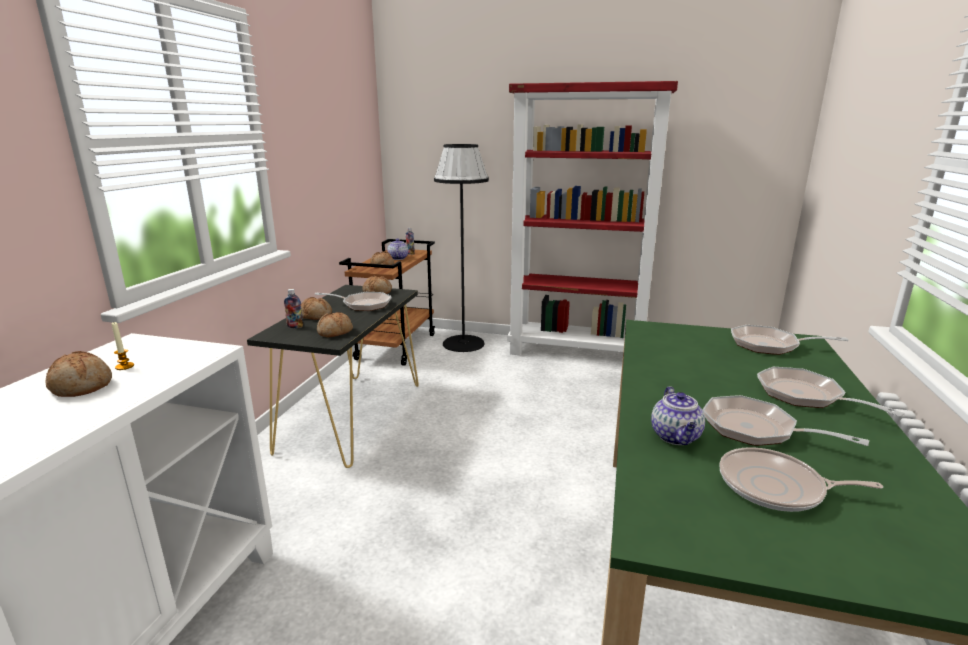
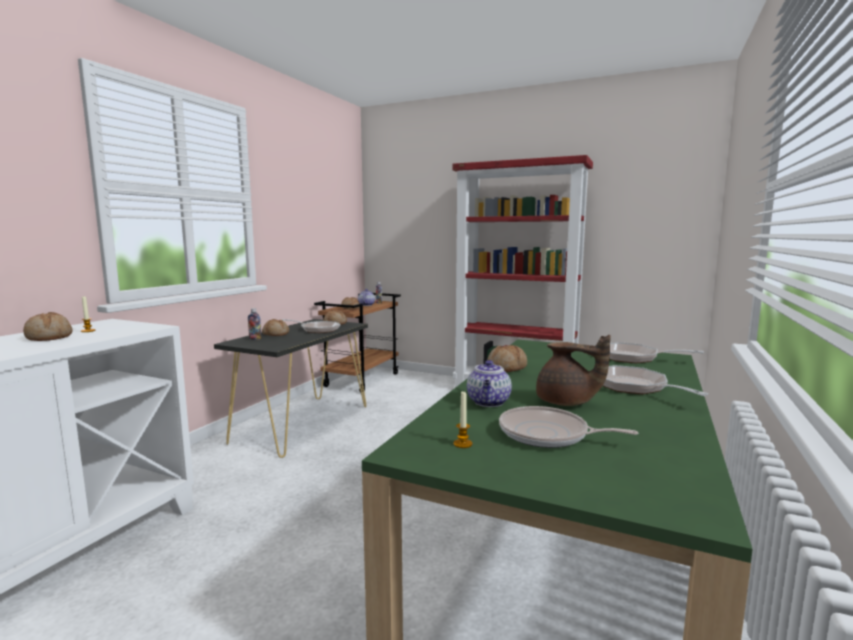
camera: 10 degrees right, 10 degrees down
bread [317,312,353,337] -> bread moved to [487,345,527,372]
black floor lamp [434,144,489,352] -> none
frying pan [703,395,869,446] -> brown teapot [536,335,611,406]
none -> candle [454,391,472,448]

